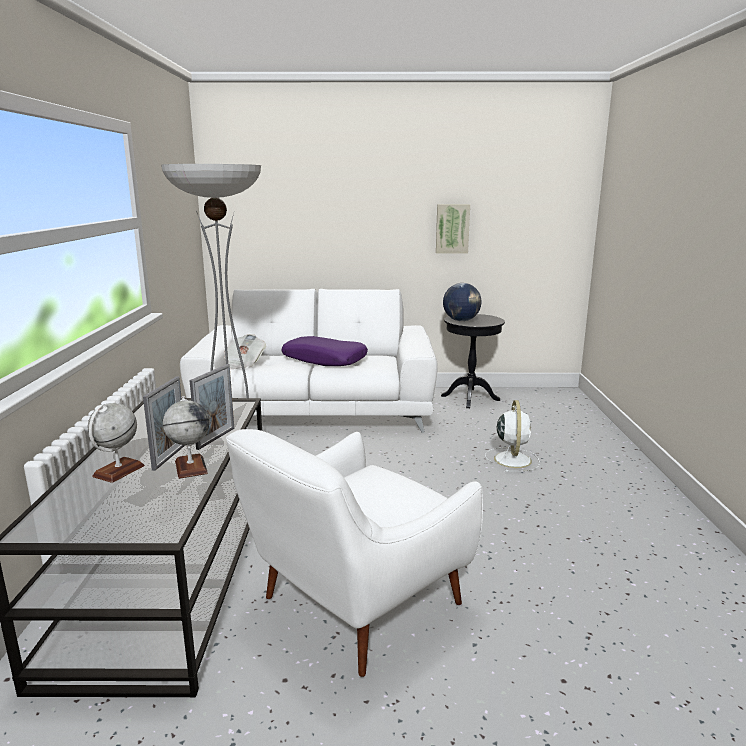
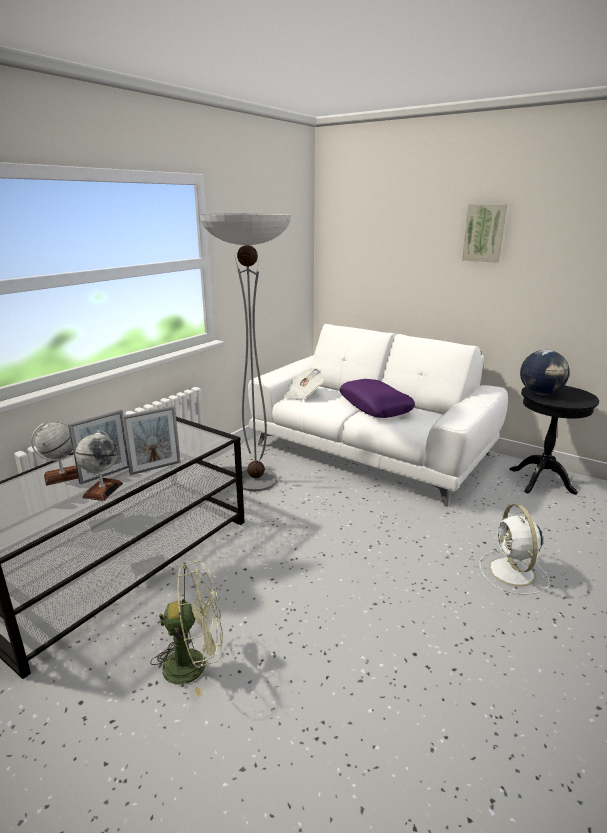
camera: 35 degrees right, 5 degrees up
white armchair [226,429,483,677] -> green fan [150,561,223,698]
picture [436,204,470,254] -> picture moved to [462,204,507,263]
white fan [485,400,540,472] -> white fan turned 135 degrees clockwise [479,504,550,595]

